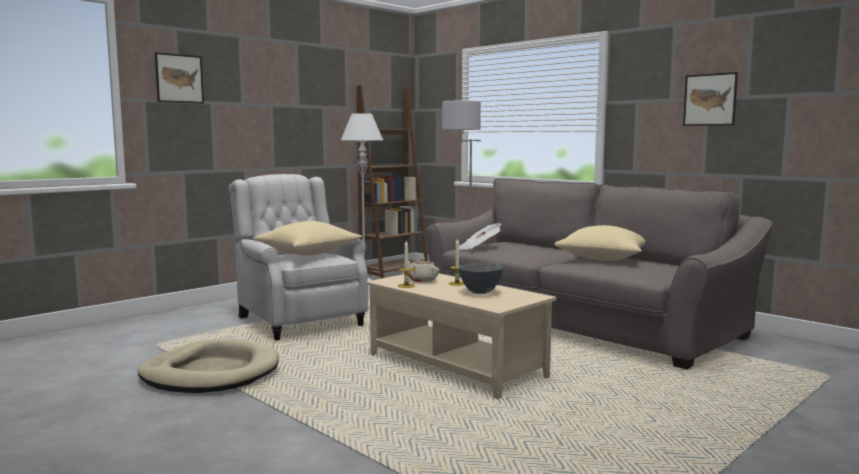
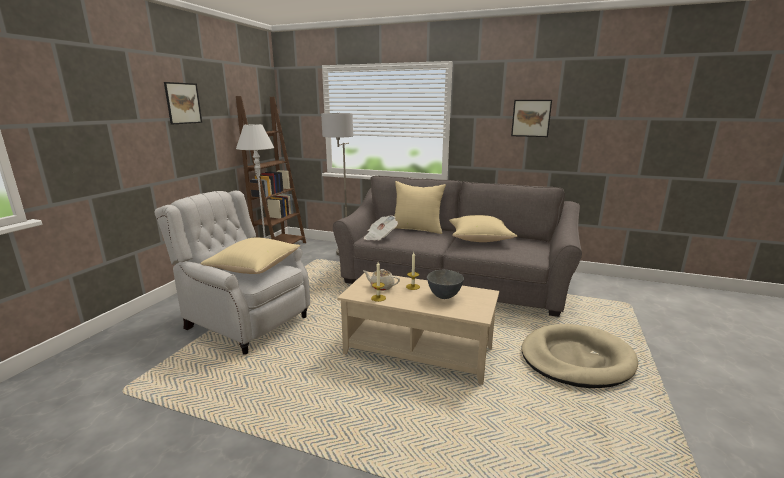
camera: 25 degrees left, 10 degrees up
beige dog bed [138,339,279,393] -> beige dog bed moved to [521,324,638,388]
picture [155,52,204,103] -> picture moved to [164,82,202,124]
none -> beige pillow [394,181,446,234]

